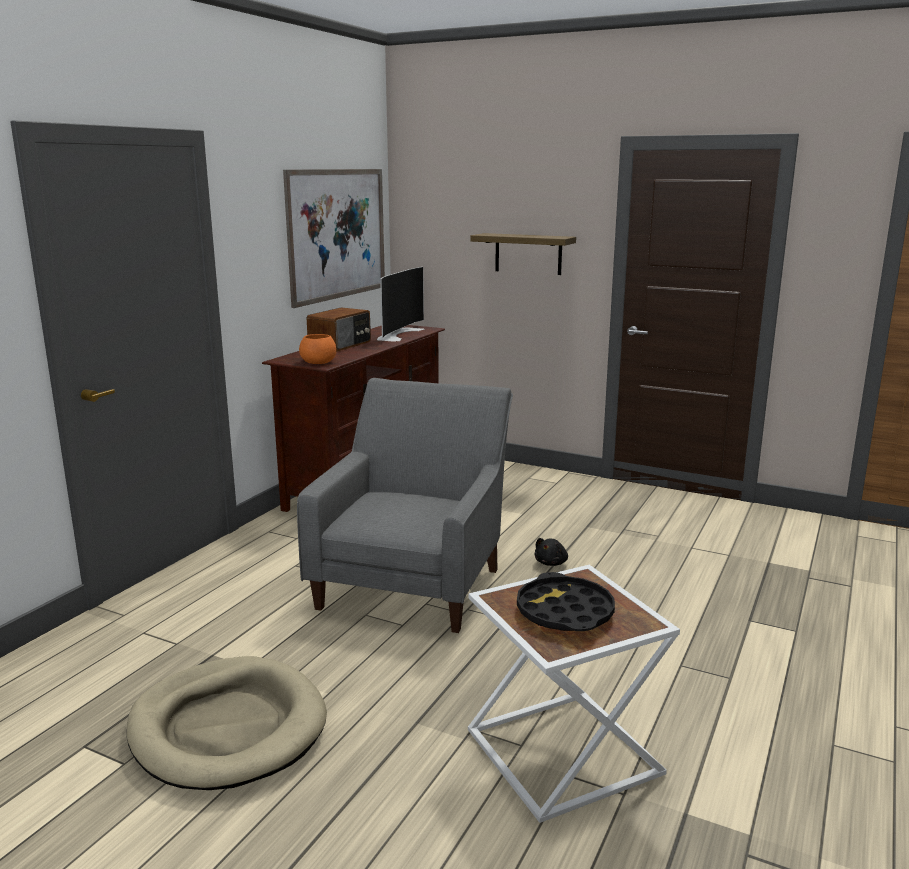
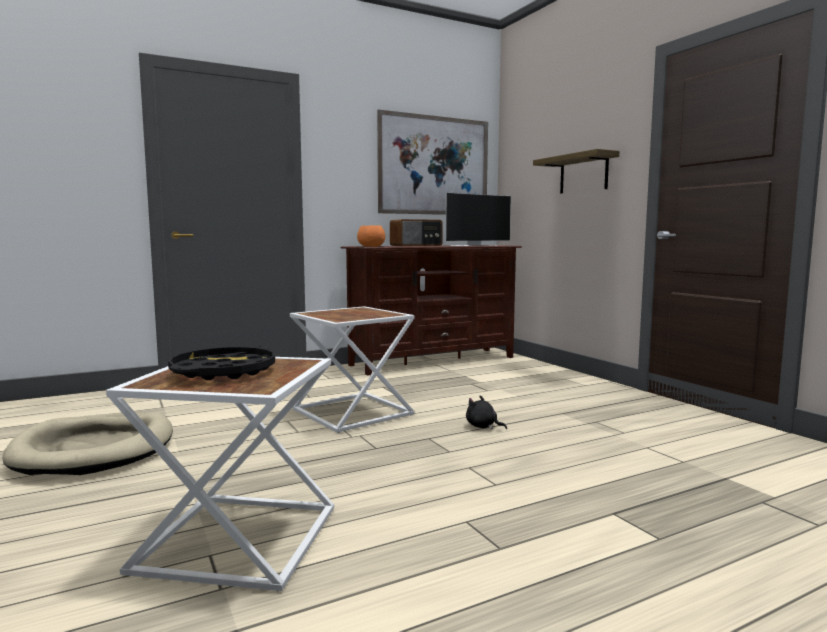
camera: 35 degrees right, 10 degrees down
grey armchair [297,378,513,633] -> white side table [290,306,415,433]
black plush toy [535,538,568,566] -> black plush toy turned 60 degrees clockwise [466,395,507,429]

